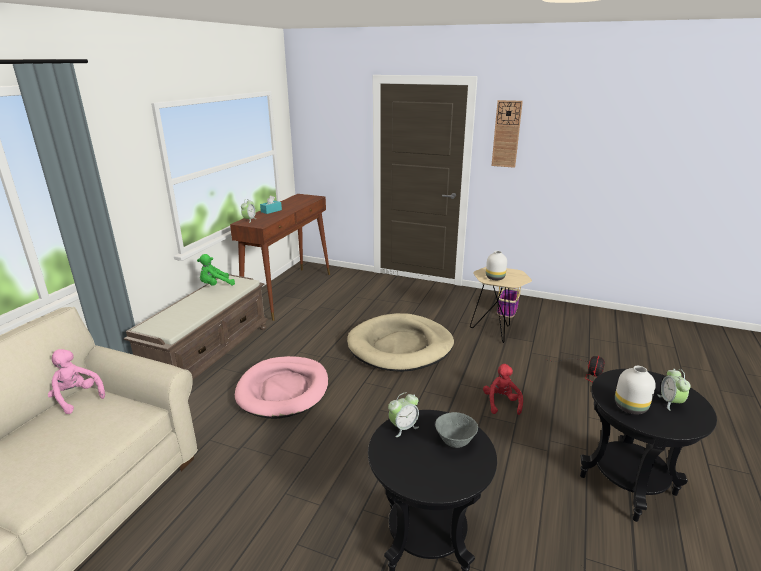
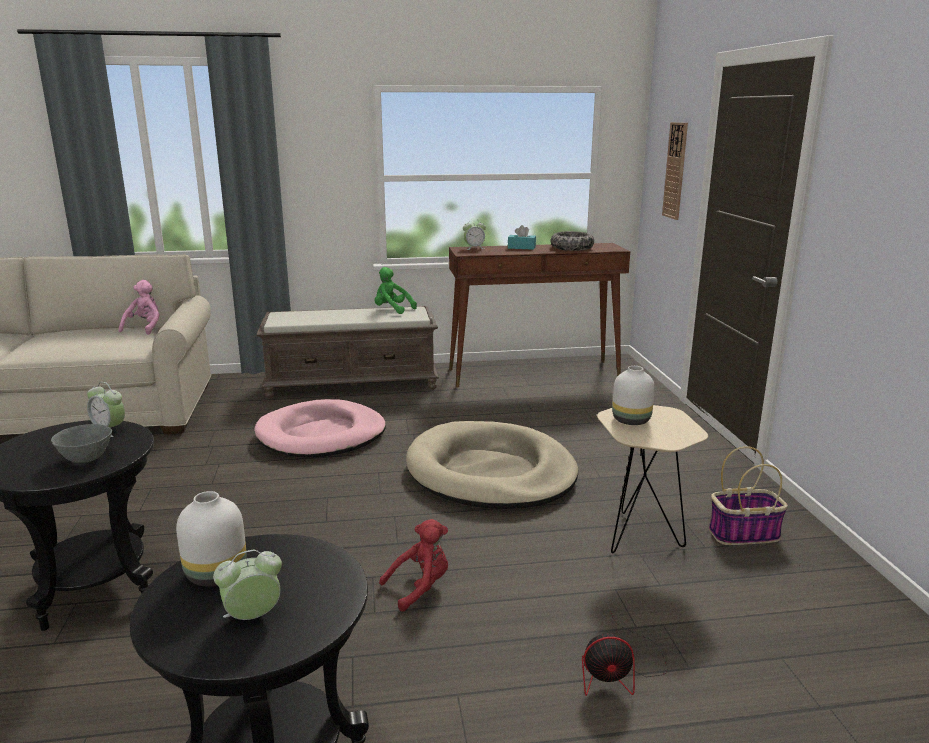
camera: 60 degrees right, 5 degrees down
wall clock [491,100,523,168] -> wall clock moved to [662,122,688,220]
none -> bowl [551,231,594,251]

